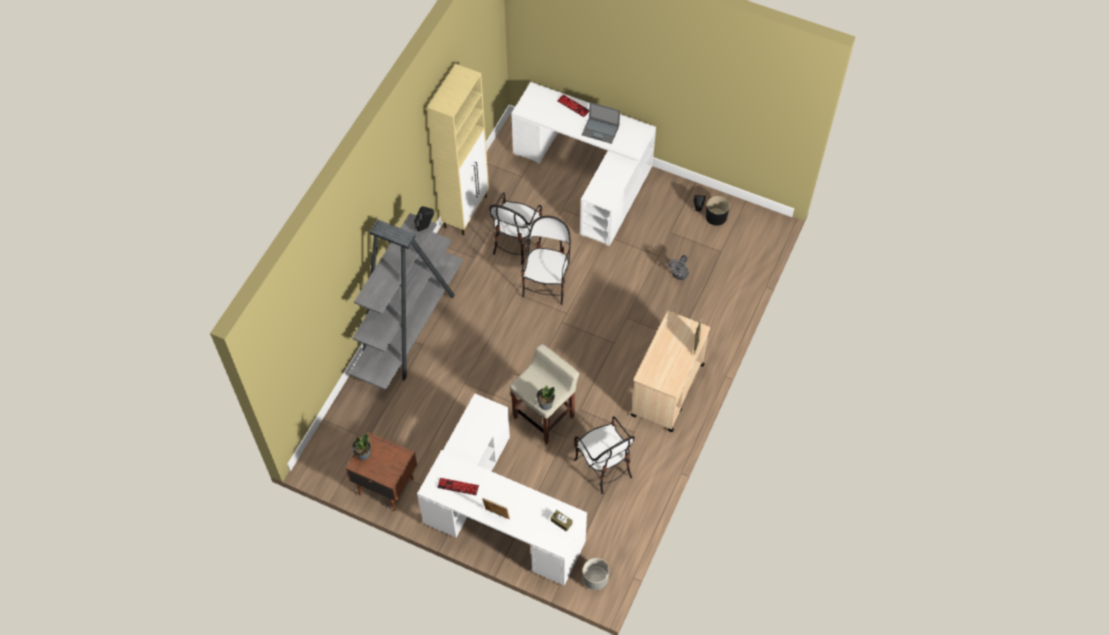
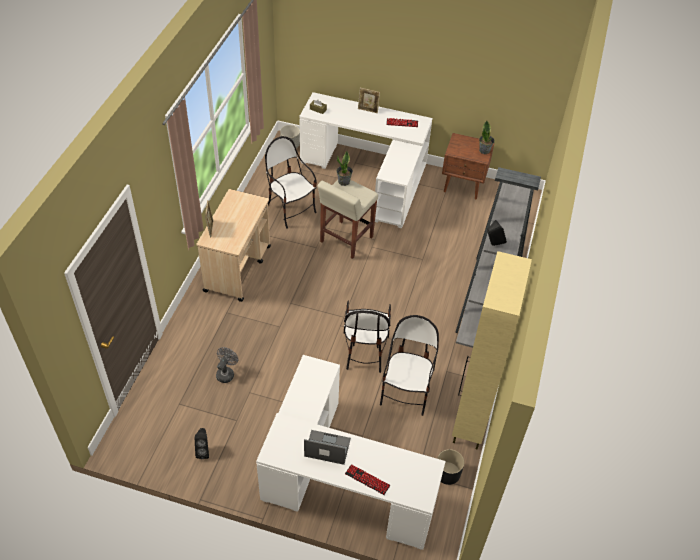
camera: 170 degrees right, 10 degrees down
black planter [706,196,730,226] -> black planter moved to [437,449,464,485]

